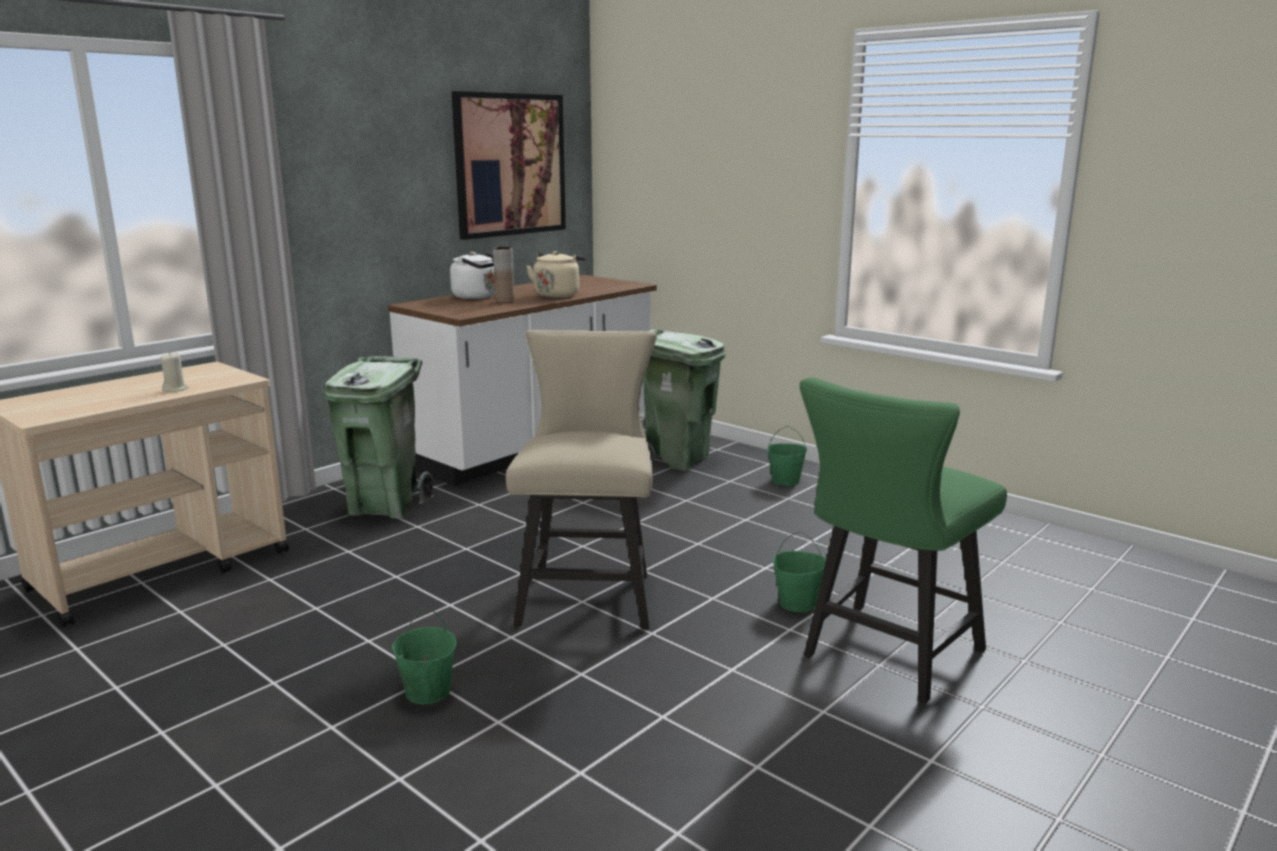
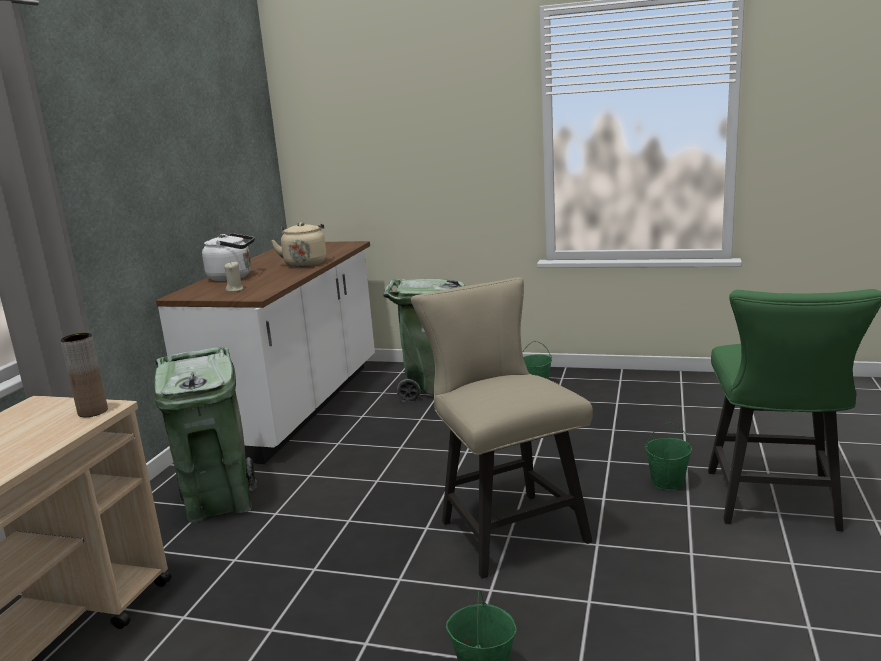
camera: 25 degrees left, 0 degrees up
beige candle [160,352,189,392] -> beige candle moved to [224,261,244,292]
picture [452,91,566,240] -> none
brown vase [493,247,514,303] -> brown vase moved to [60,333,108,417]

